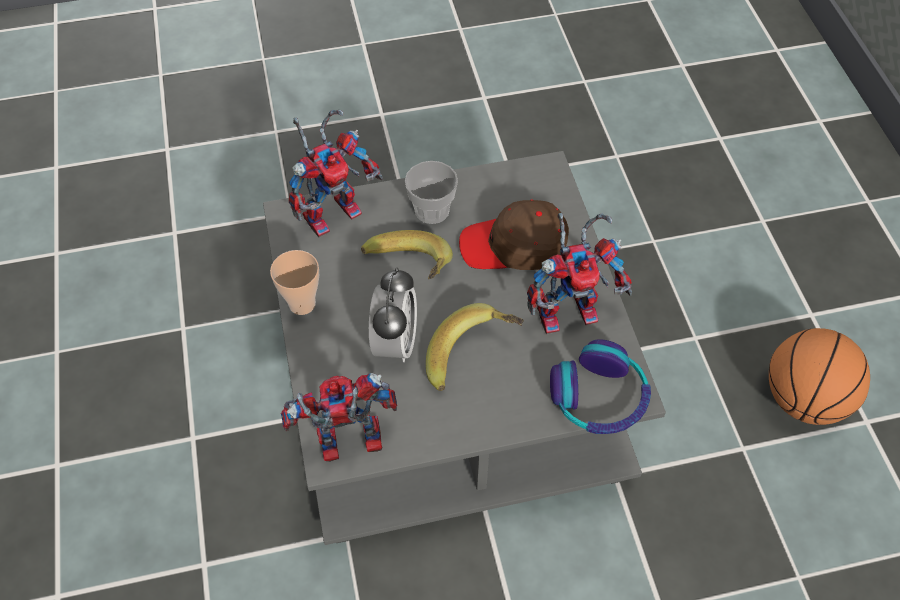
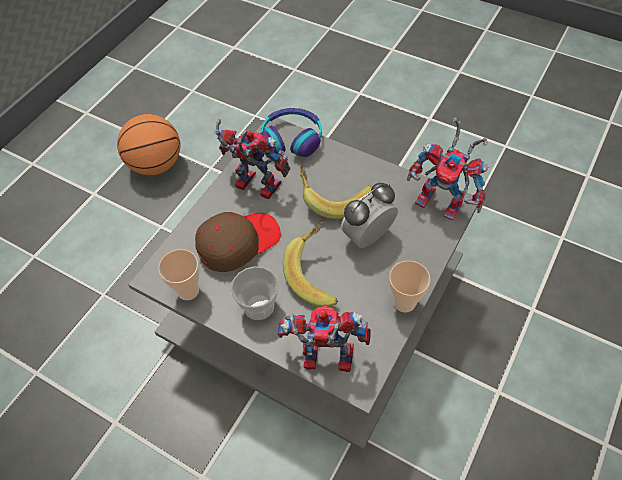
camera: 135 degrees left, 0 degrees up
brown cap [459,200,569,270] -> brown cap turned 75 degrees counterclockwise [195,212,281,272]
none -> cup [158,249,199,300]

